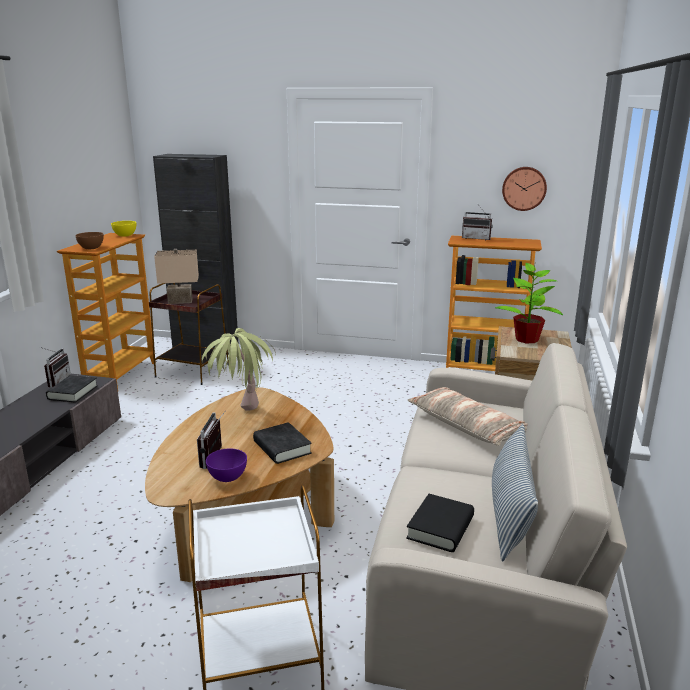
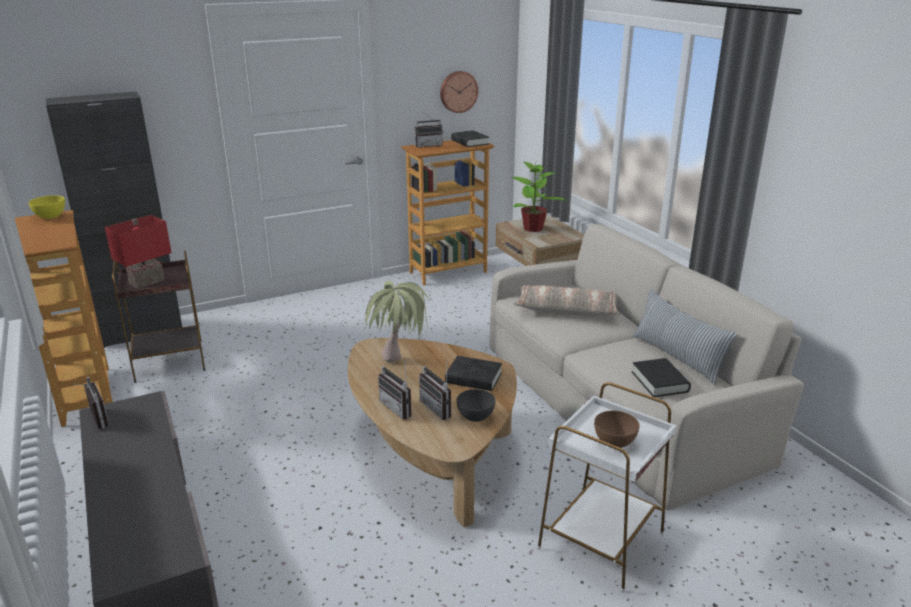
camera: 40 degrees left, 5 degrees up
black book [46,375,98,403] -> black book moved to [451,130,489,147]
brown bowl [75,232,104,249] -> brown bowl moved to [594,411,640,448]
beige table lamp [154,249,199,304] -> red table lamp [105,215,172,289]
purple bowl [206,449,247,482] -> grey bowl [456,389,495,422]
none -> radio [378,358,412,419]

